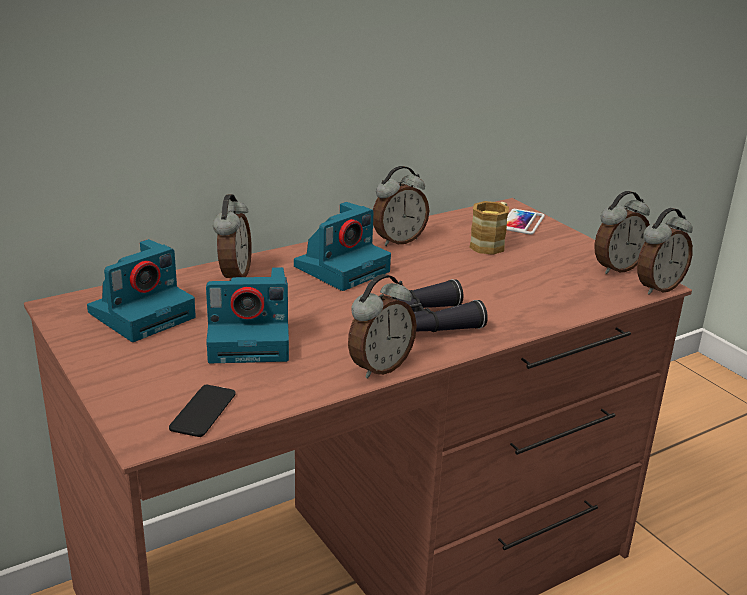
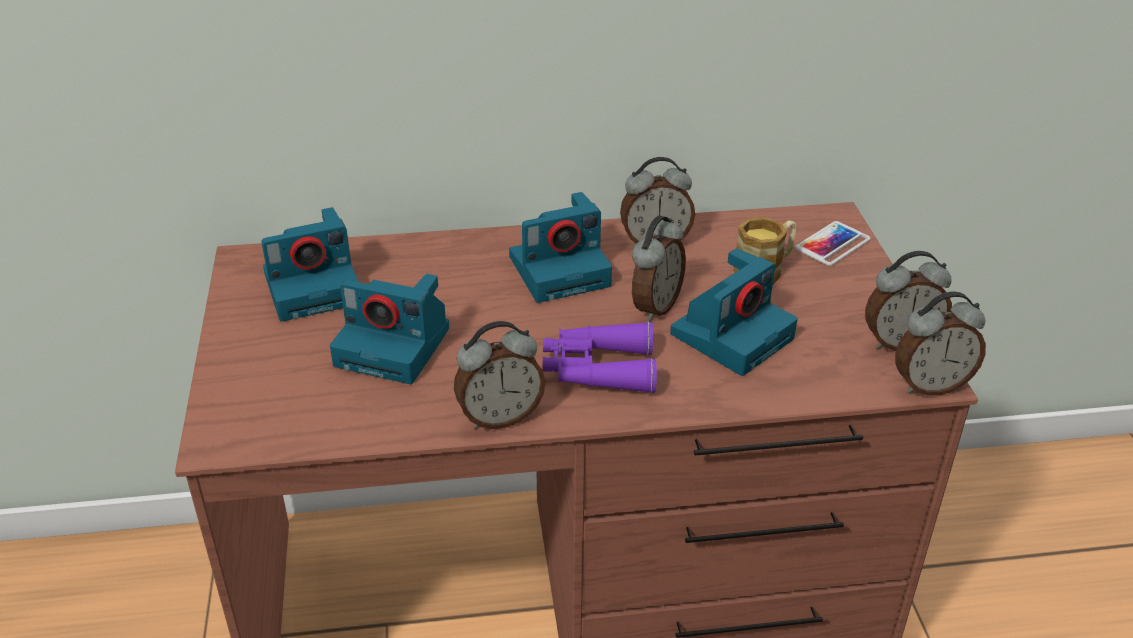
camera: 25 degrees right, 10 degrees up
phone [169,385,236,437] -> none
alarm clock [213,194,252,278] -> alarm clock moved to [632,216,686,321]
black binoculars [392,279,488,332] -> purple binoculars [542,322,657,393]
none -> camera [670,248,798,376]

